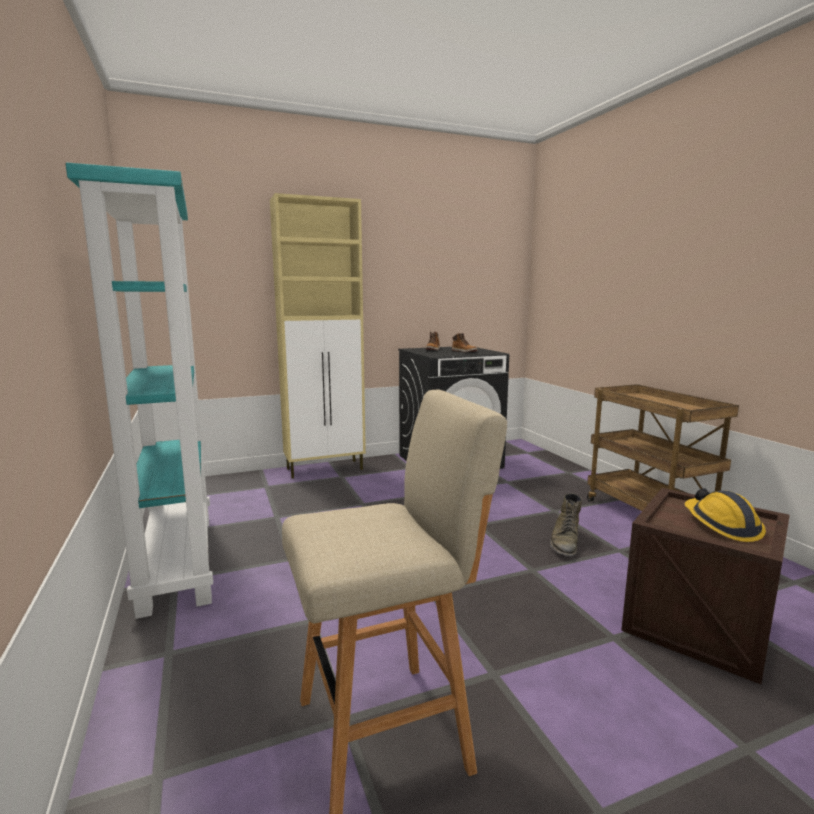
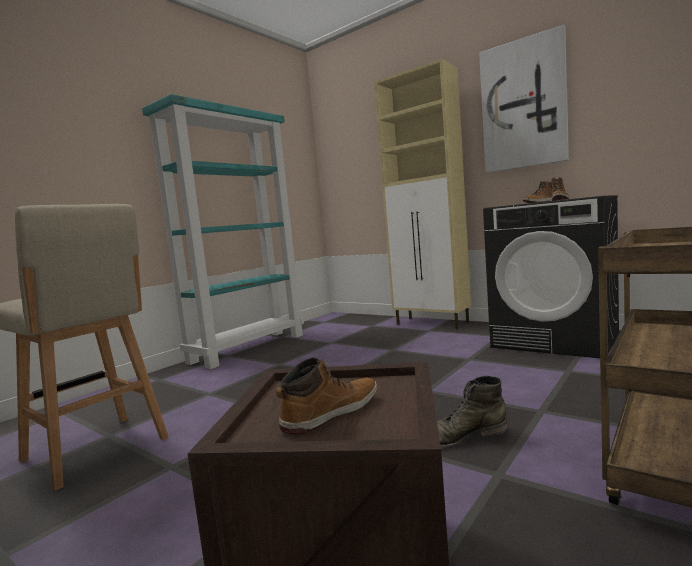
camera: 60 degrees right, 5 degrees down
hard hat [685,488,766,542] -> boot [276,357,377,435]
none -> picture [479,25,569,173]

